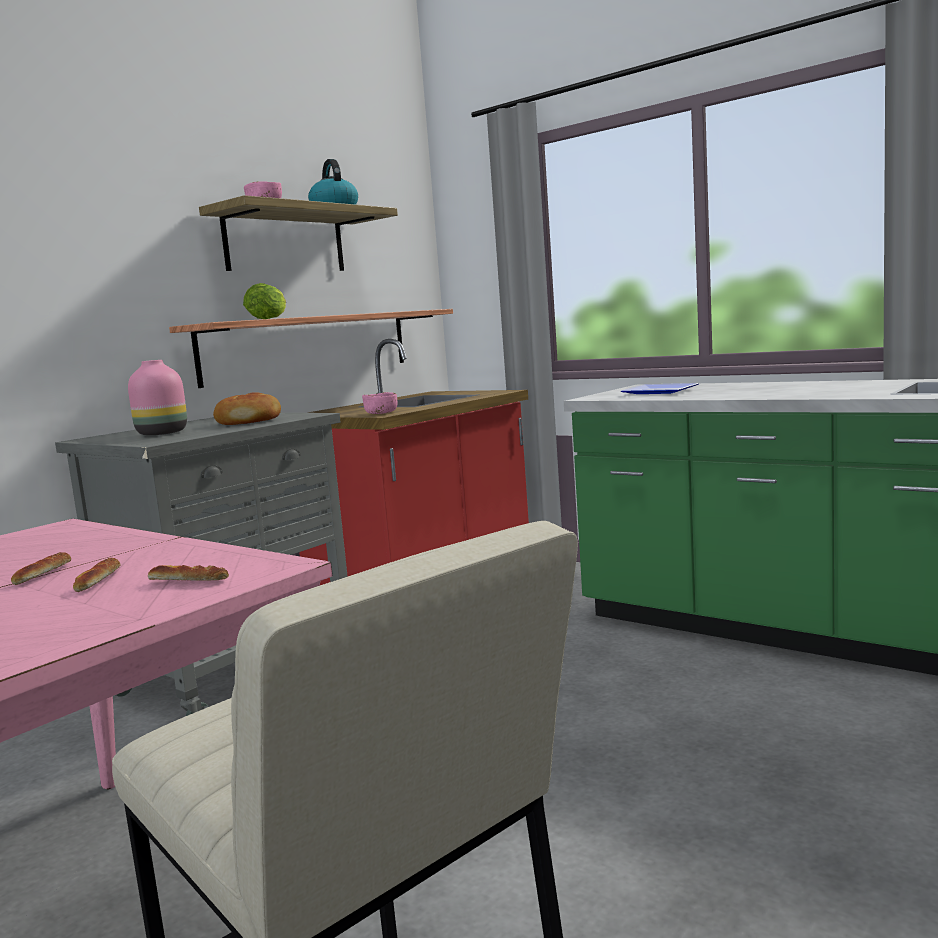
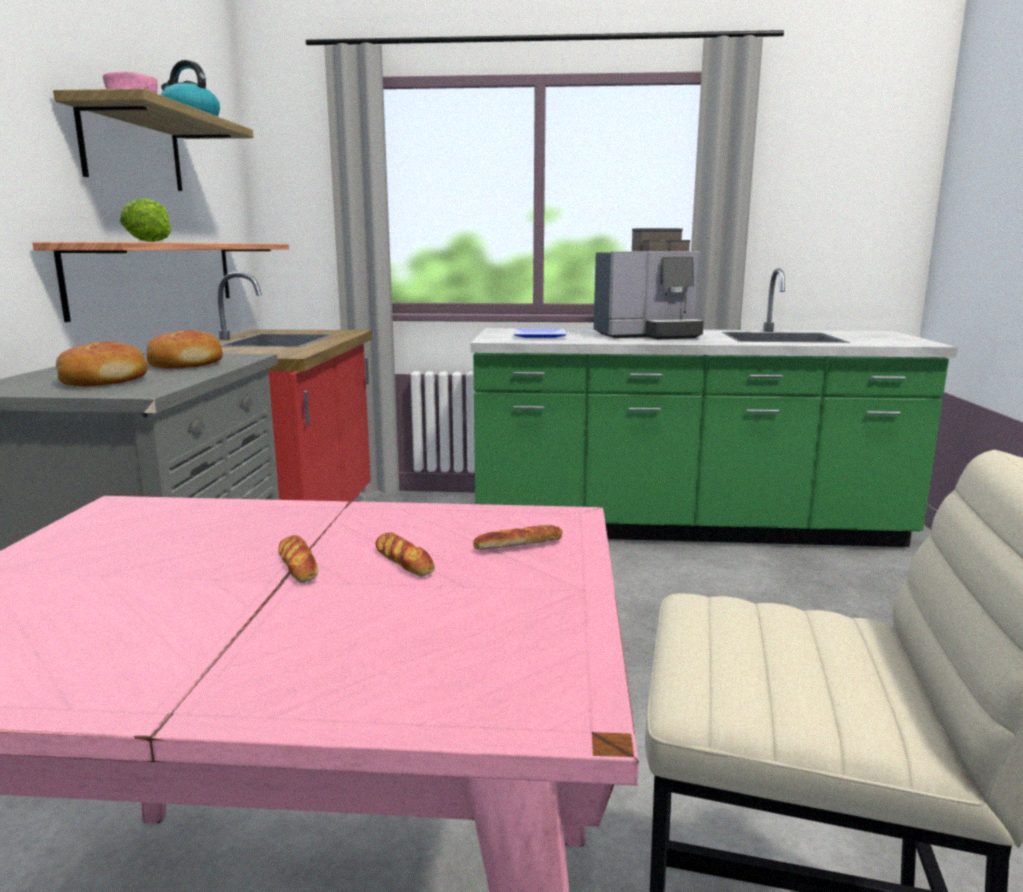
camera: 35 degrees left, 5 degrees up
pink vase [128,360,187,435] -> bread [56,341,147,386]
pink bowl [362,392,398,414] -> none
none -> coffee machine [594,228,704,340]

